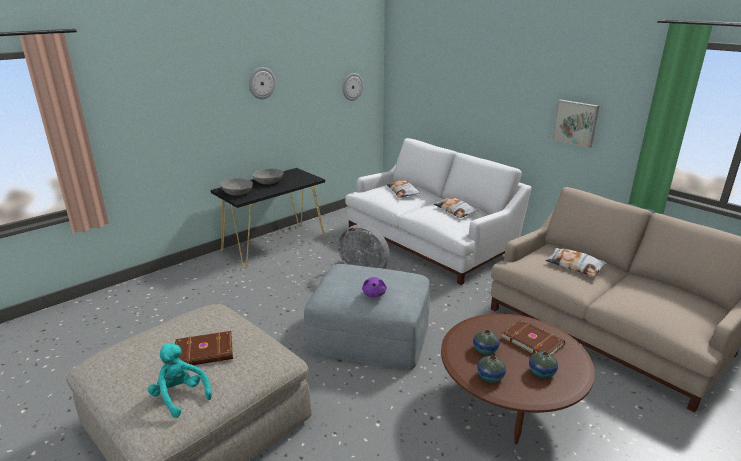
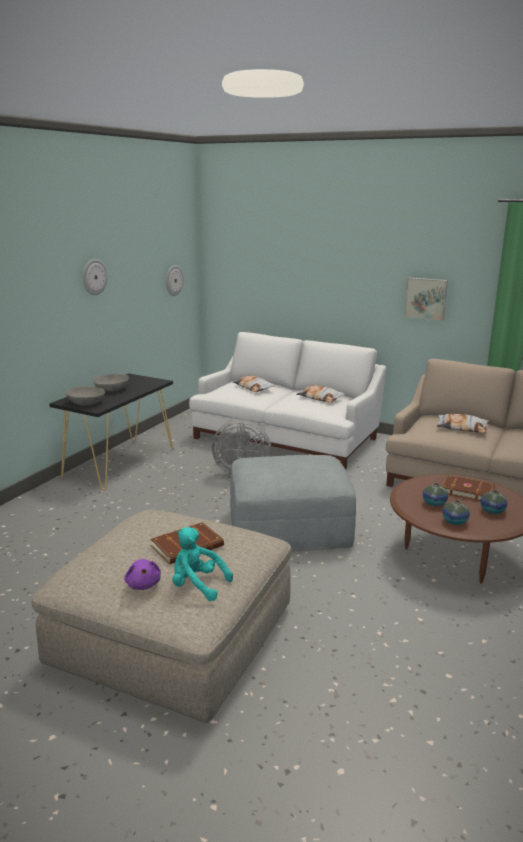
camera: 20 degrees left, 5 degrees down
purple plush toy [362,277,387,297] -> purple plush toy moved to [124,559,161,590]

